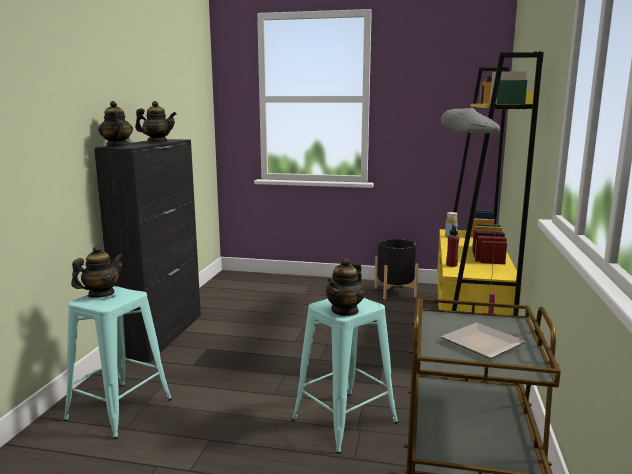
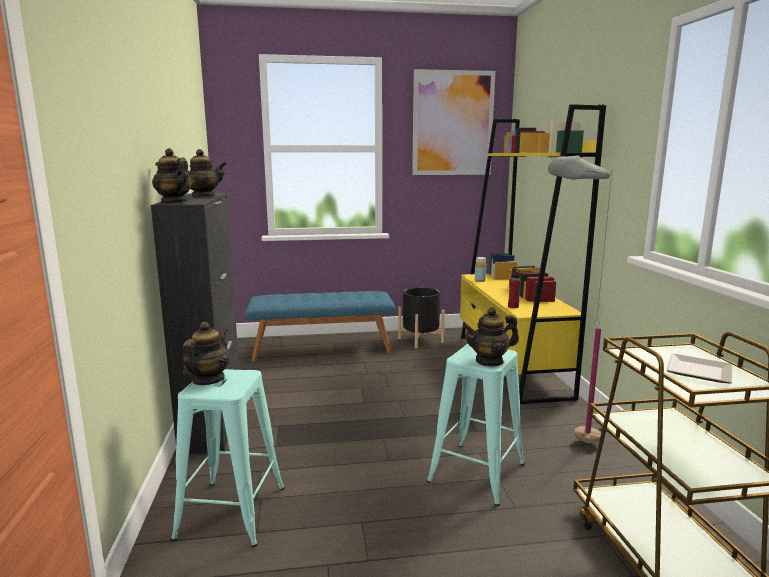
camera: 20 degrees left, 0 degrees up
teapot [326,258,364,316] -> teapot turned 60 degrees clockwise [463,307,519,367]
none -> blue bench [245,291,396,361]
none -> picture [412,69,495,175]

